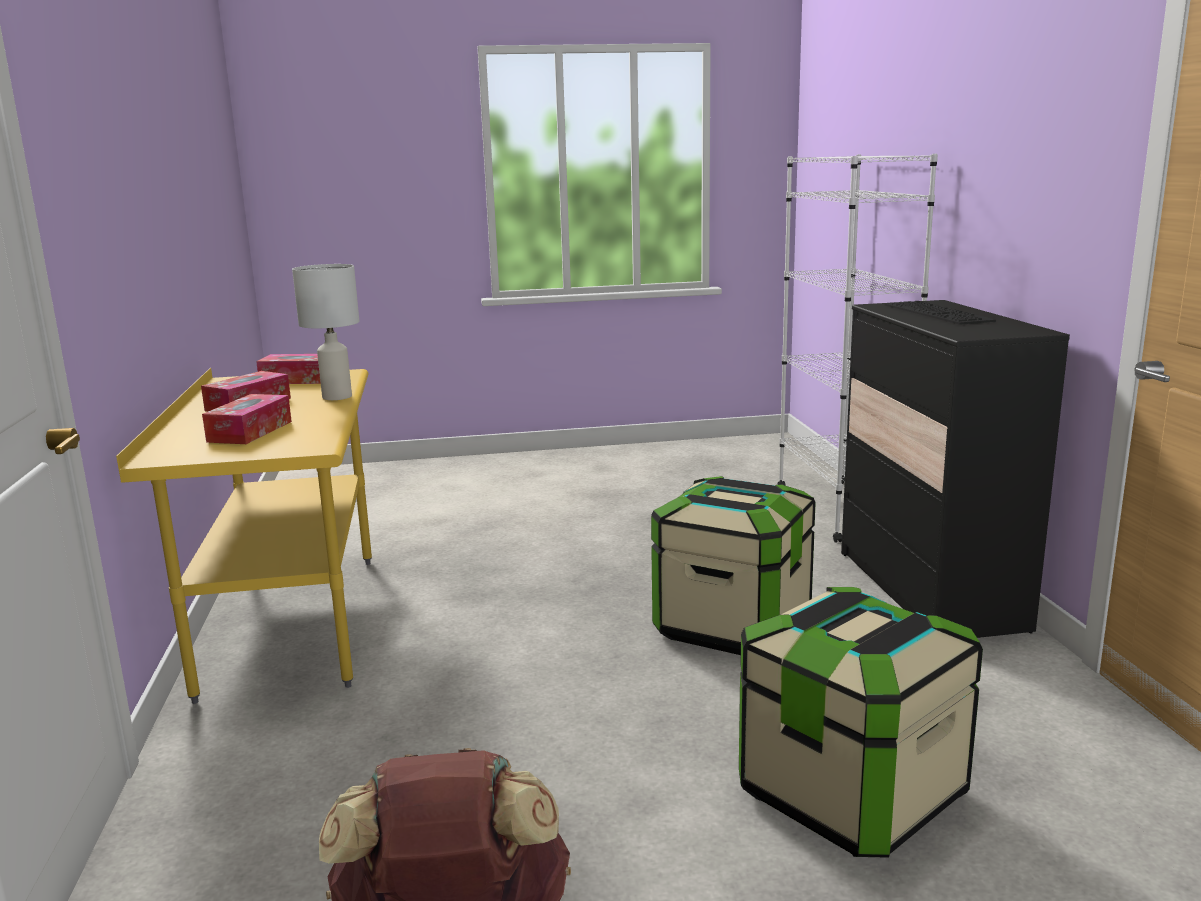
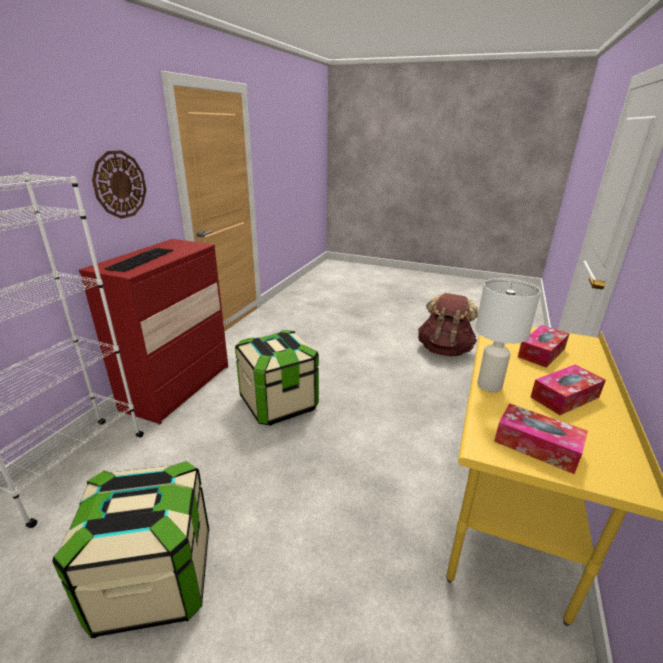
camera: 150 degrees left, 10 degrees up
storage box [739,587,983,857] -> storage box moved to [52,461,209,638]
black dresser [841,300,1070,638] -> red dresser [79,239,228,425]
none -> wall clock [92,150,146,219]

